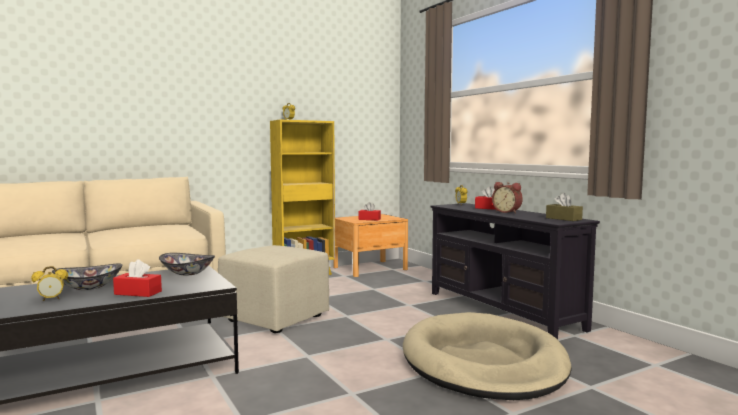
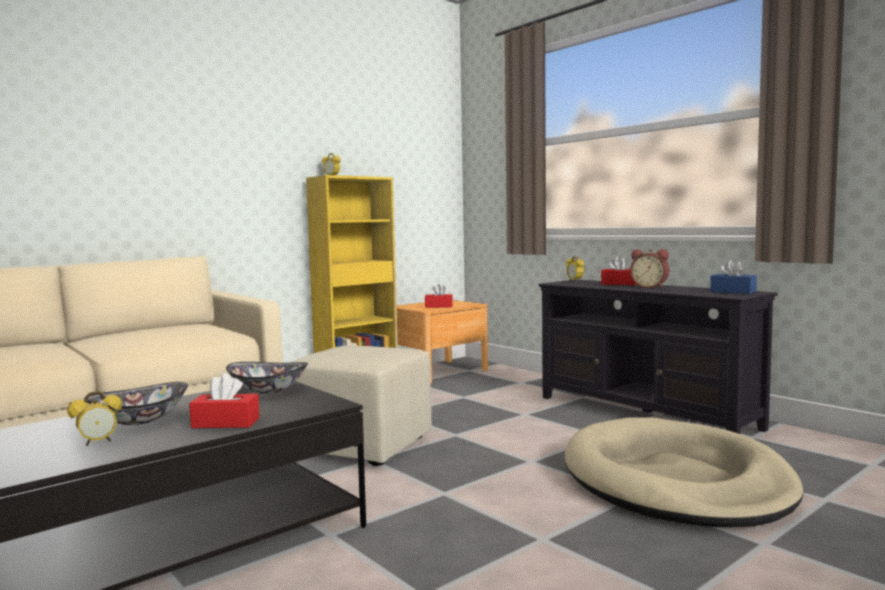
camera: 10 degrees left, 0 degrees up
brown tissue box [546,193,583,221] -> blue tissue box [710,259,757,294]

